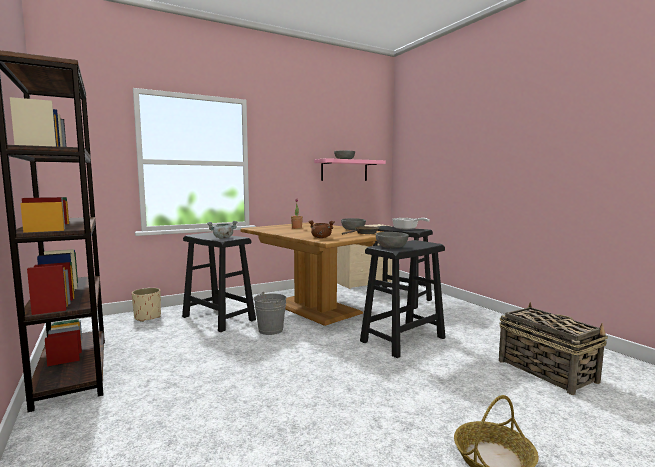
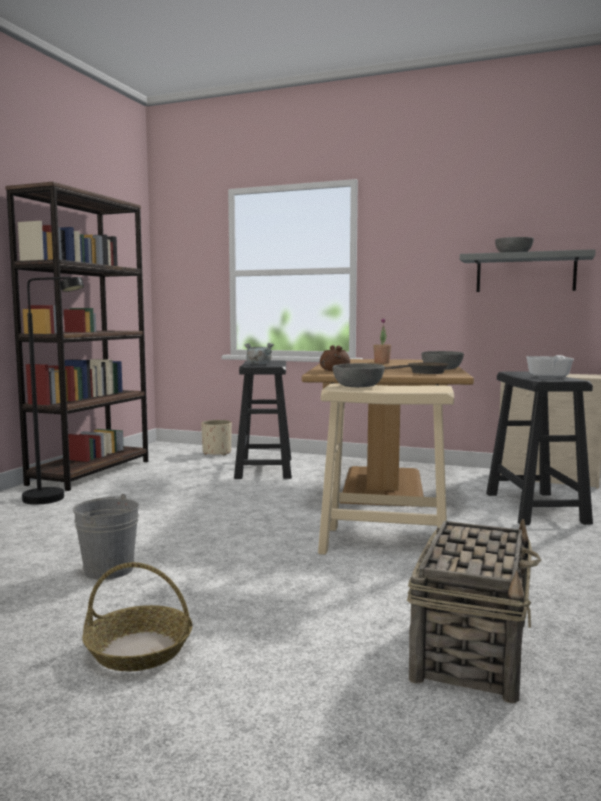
camera: 50 degrees right, 0 degrees up
grey bucket [254,292,286,335] -> grey bucket moved to [73,494,139,580]
pink shelf [314,158,386,181] -> grey shelf [460,249,596,292]
black stool [360,240,446,358] -> beige stool [318,383,454,555]
none -> black floor lamp [22,277,84,505]

